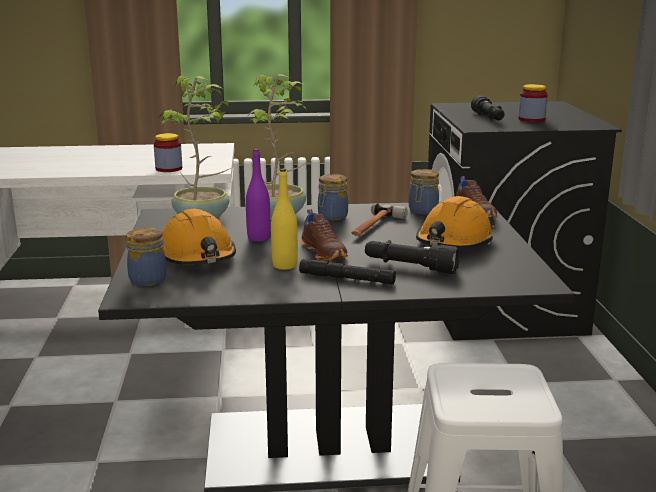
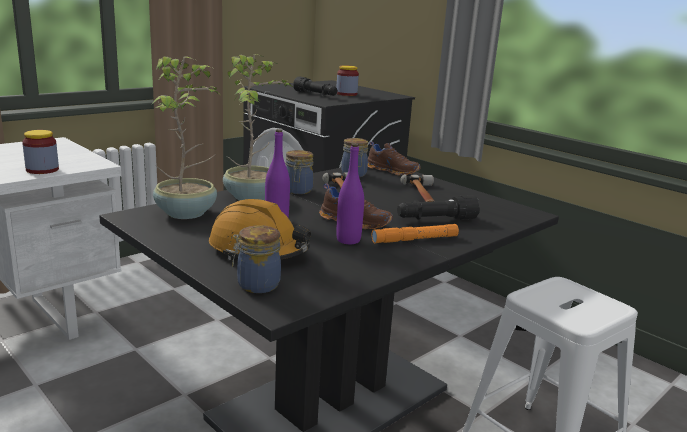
camera: 40 degrees left, 0 degrees up
yellow bottle [271,168,298,270] -> purple bottle [336,144,364,244]
black flashlight [299,259,396,284] -> orange flashlight [372,224,459,243]
orange hard hat [416,196,496,249] -> hammer [400,174,434,202]

